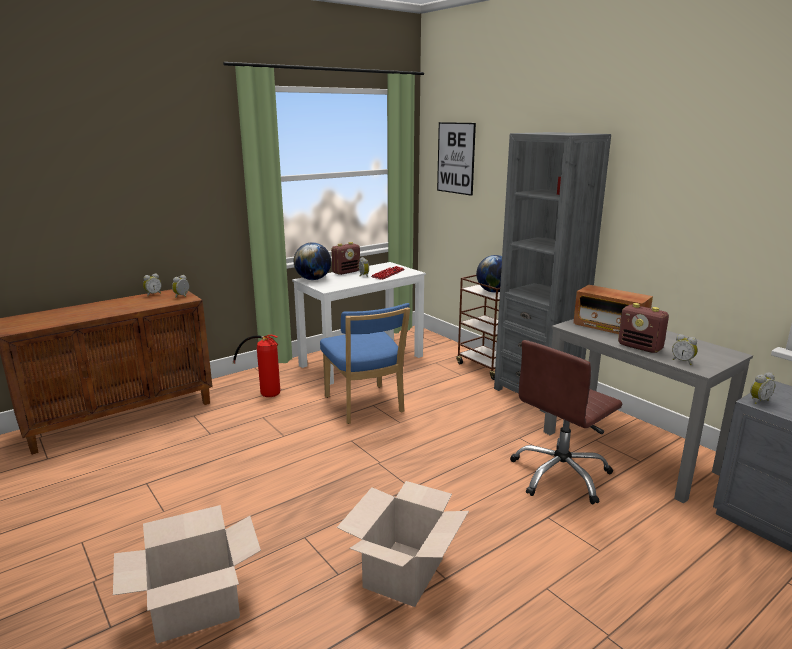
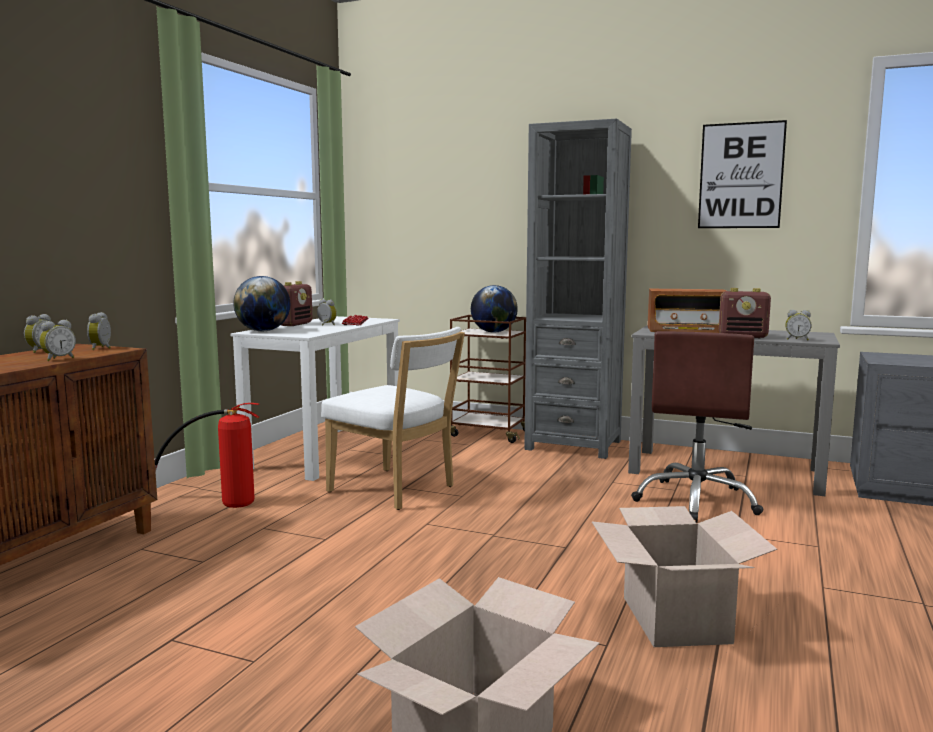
camera: 30 degrees left, 10 degrees down
blue chair [320,303,410,424] -> white chair [321,327,465,510]
picture [437,122,476,196] -> picture moved to [698,120,787,228]
alarm clock [750,373,775,404] -> alarm clock moved to [39,320,76,361]

